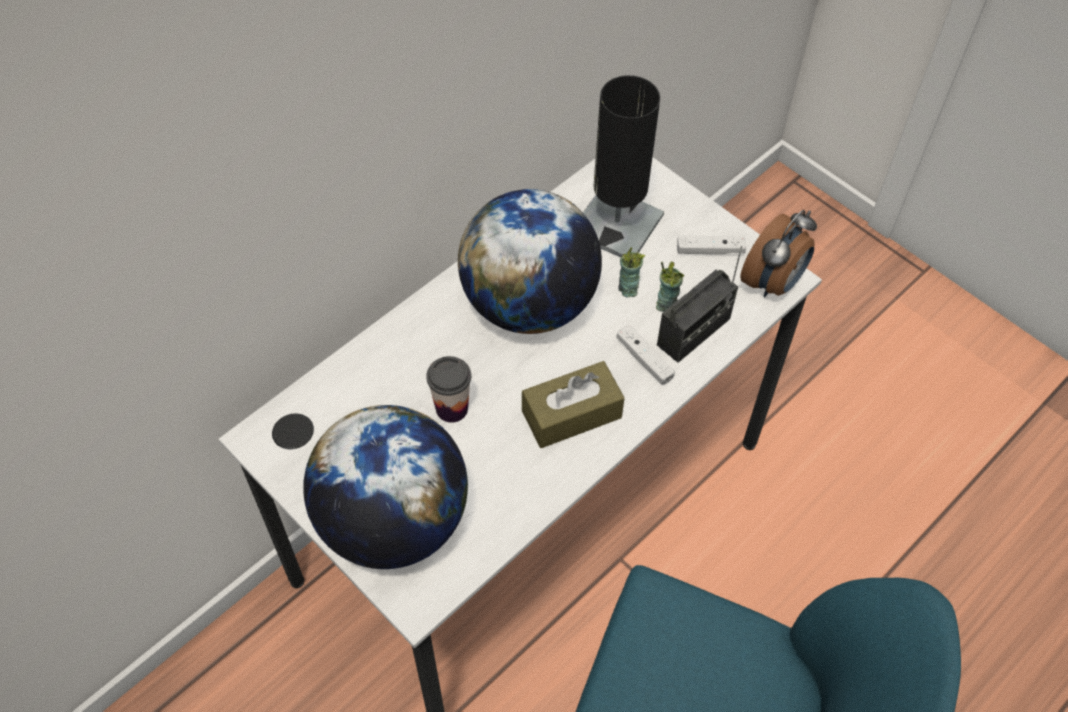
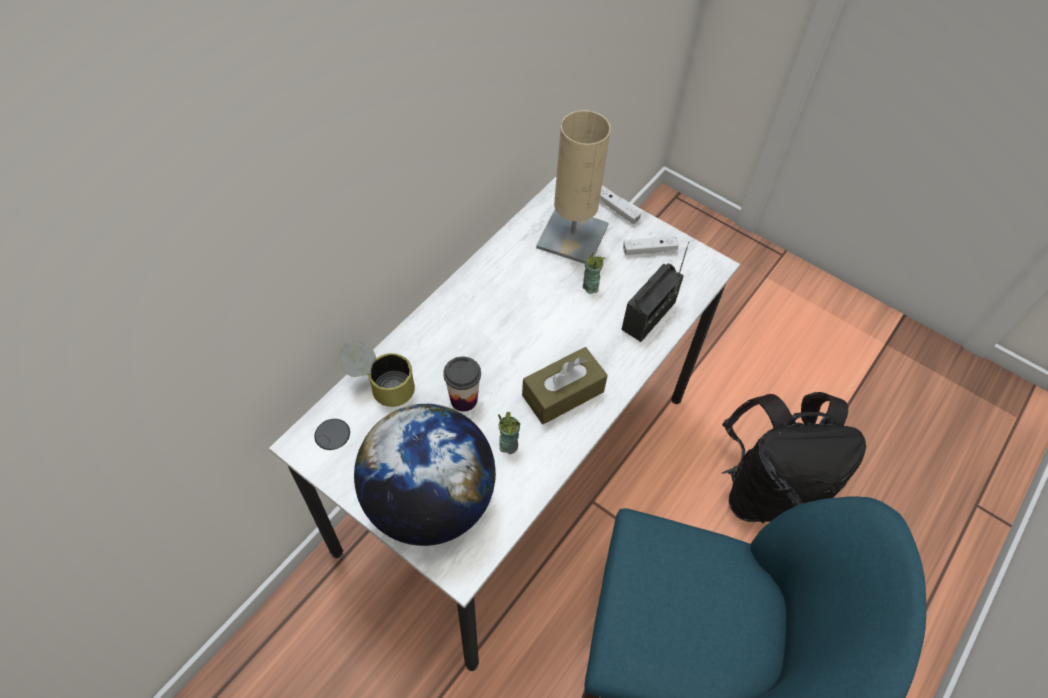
camera: 10 degrees left, 0 degrees up
globe [458,189,602,334] -> none
black table lamp [583,75,664,257] -> beige table lamp [536,110,611,264]
white game controller [616,325,675,385] -> white game controller moved to [600,186,641,224]
cup [656,262,684,312] -> cup moved to [498,412,521,454]
alarm clock [740,210,817,297] -> none
none -> can [338,341,415,407]
none -> black backpack [722,392,866,524]

